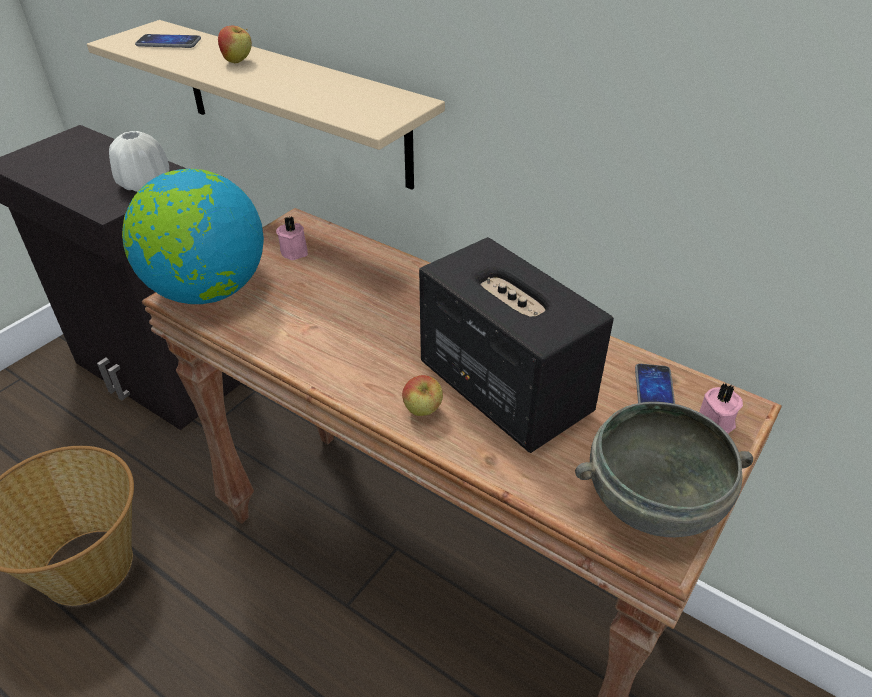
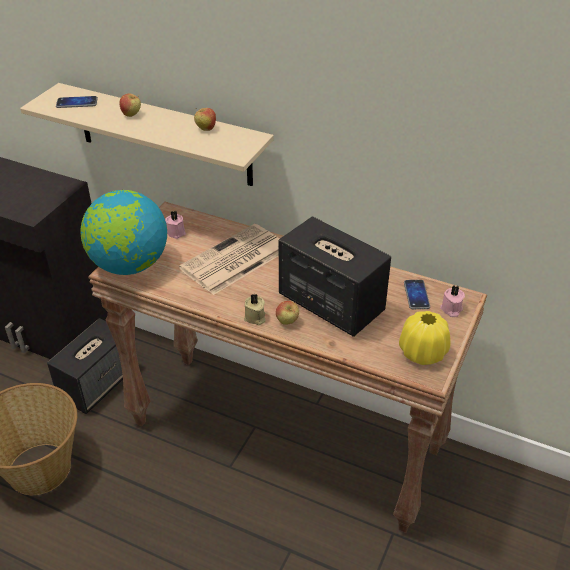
camera: 10 degrees left, 0 degrees up
white vase [109,131,169,192] -> none
grey bowl [575,402,753,537] -> yellow vase [399,311,451,365]
none -> speaker [47,318,123,414]
none -> newspaper [179,224,279,295]
none -> apple [194,108,216,131]
none -> beige candle [244,294,266,325]

